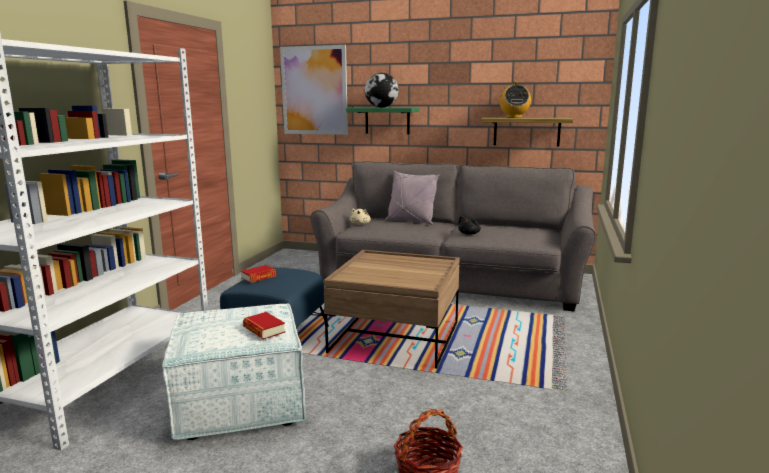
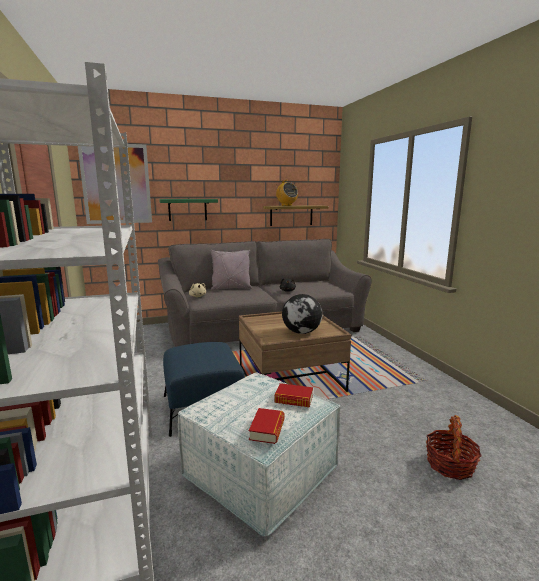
camera: 35 degrees left, 0 degrees up
book [240,265,276,283] -> book moved to [249,408,285,444]
globe [365,73,399,108] -> globe moved to [282,294,322,334]

